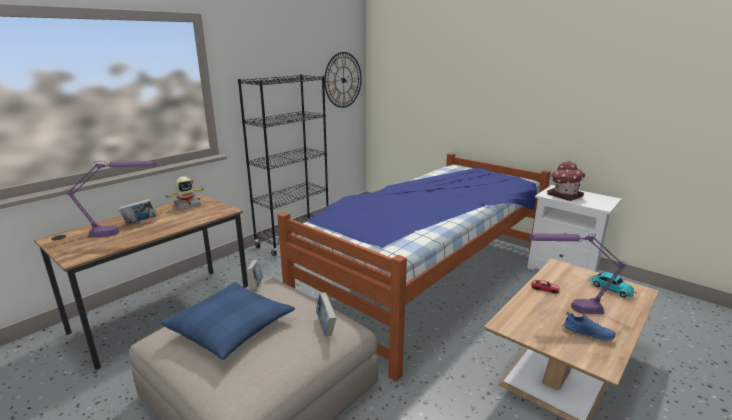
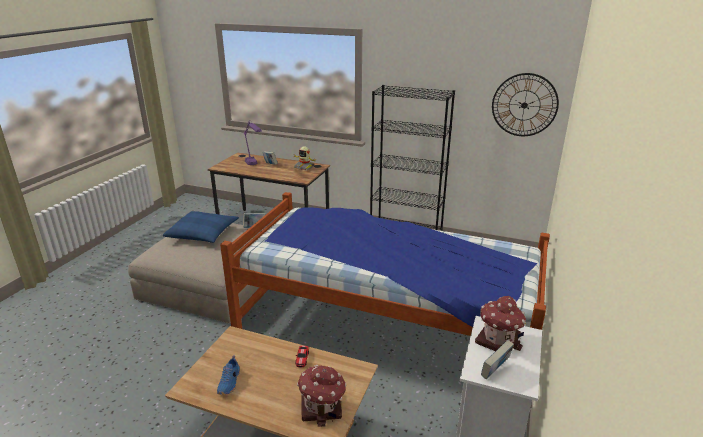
camera: 70 degrees right, 5 degrees up
book [316,293,336,336] -> book moved to [481,340,514,379]
purple table lamp [528,233,627,314] -> none
toy car [588,272,636,298] -> toy house [297,365,347,427]

